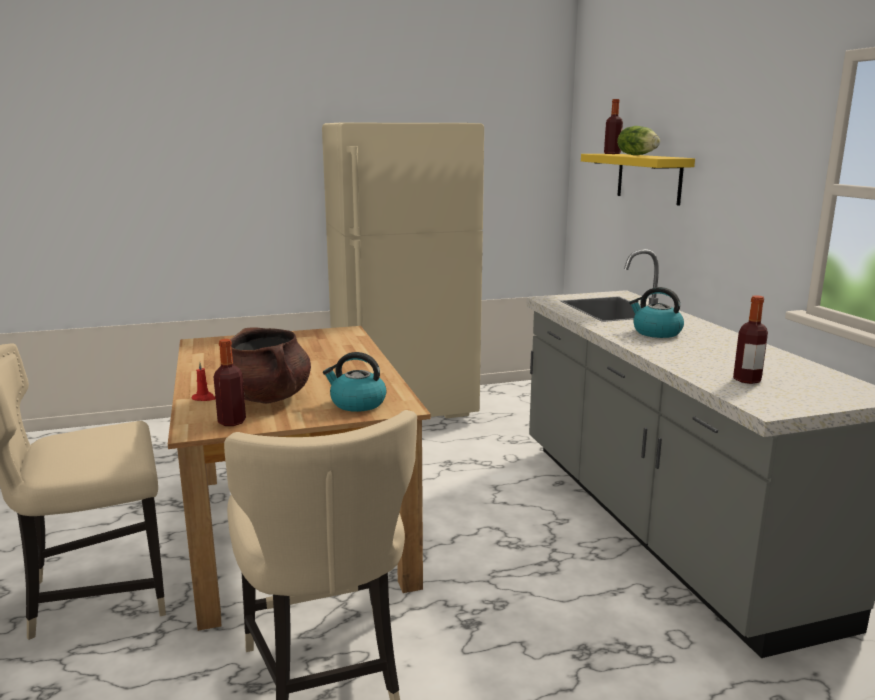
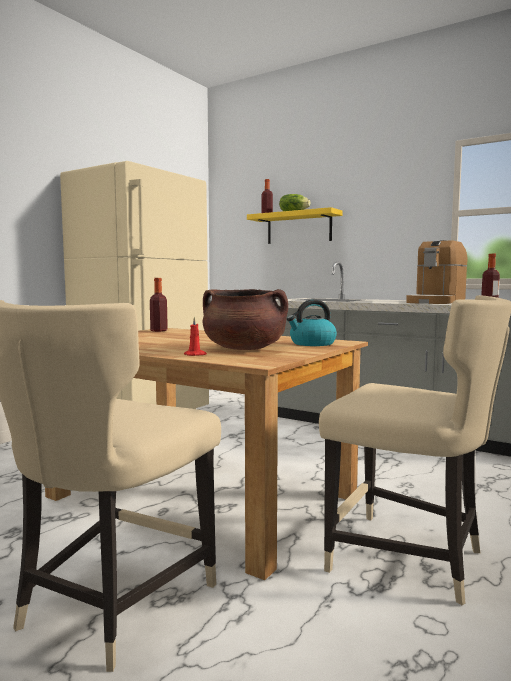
camera: 40 degrees left, 10 degrees down
bottle [214,339,246,426] -> bottle moved to [150,278,168,332]
kettle [629,287,684,338] -> none
none -> coffee machine [406,240,468,304]

